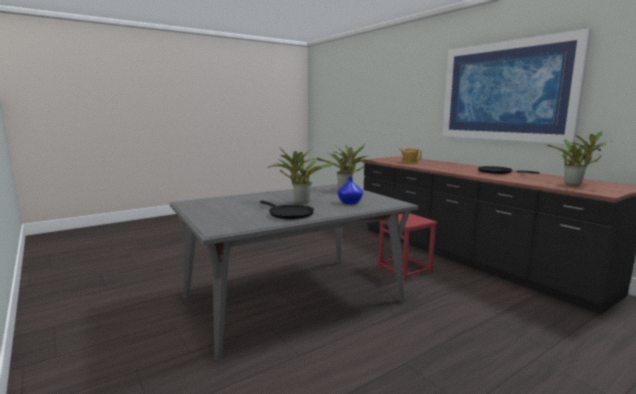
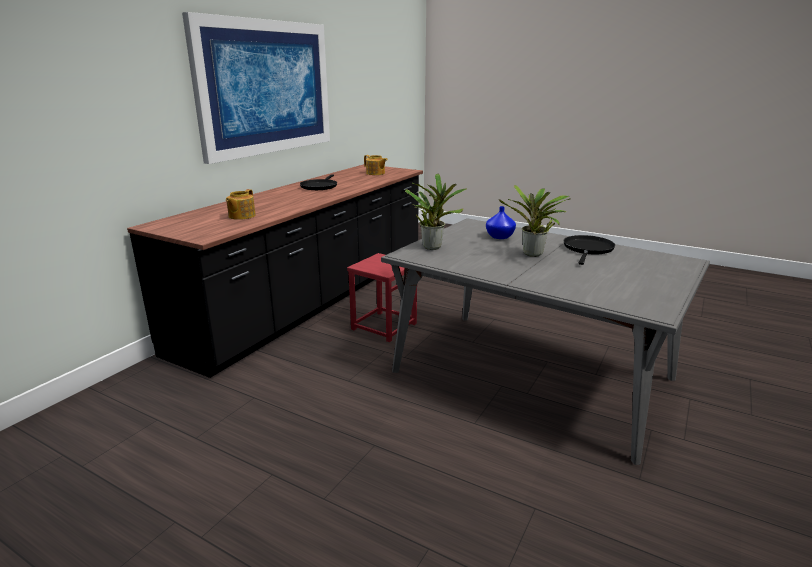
camera: 115 degrees left, 10 degrees up
potted plant [546,131,612,186] -> teapot [364,155,388,175]

